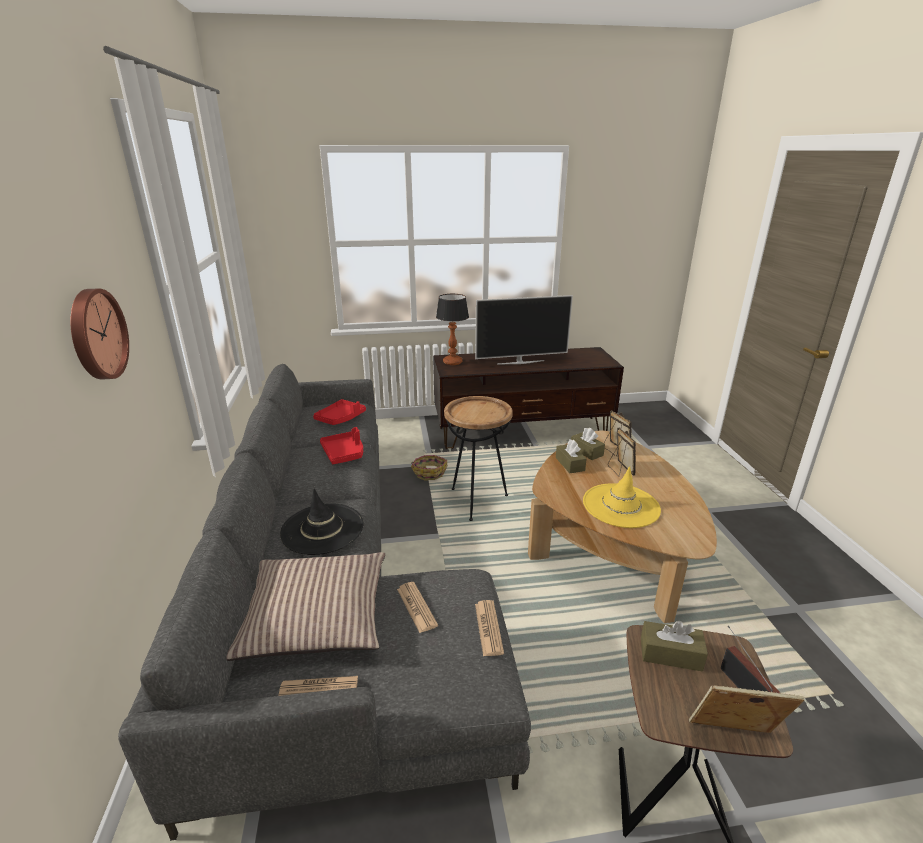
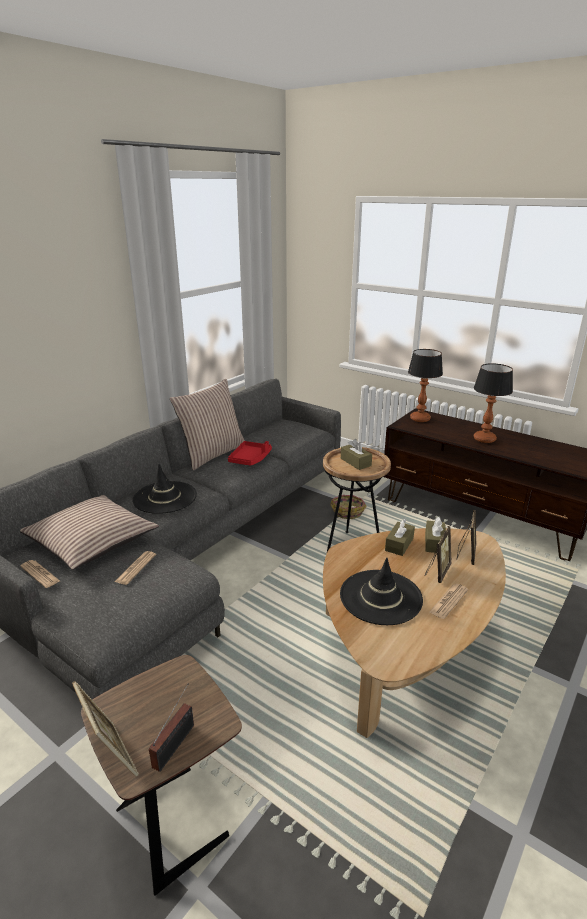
camera: 45 degrees right, 0 degrees up
wall clock [70,289,129,379] -> none
red tray [313,399,366,425] -> none
television [475,295,573,364] -> table lamp [474,363,513,443]
newspaper [475,600,504,656] -> newspaper moved to [429,584,468,619]
yellow hat [583,466,661,528] -> black hat [340,558,423,625]
brown tissue box [641,621,708,672] -> brown tissue box moved to [341,439,372,470]
none -> pillow [169,379,245,470]

